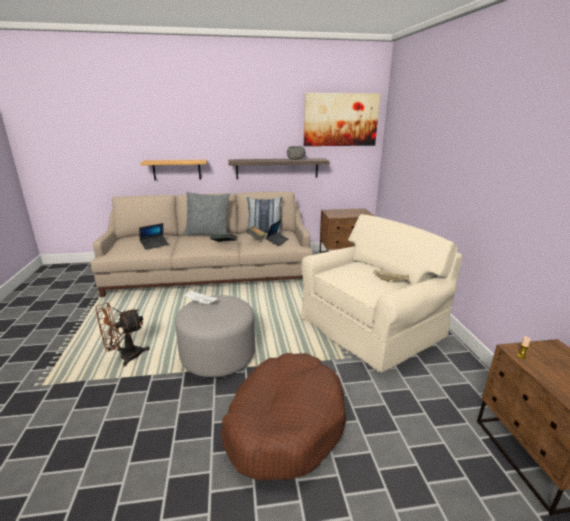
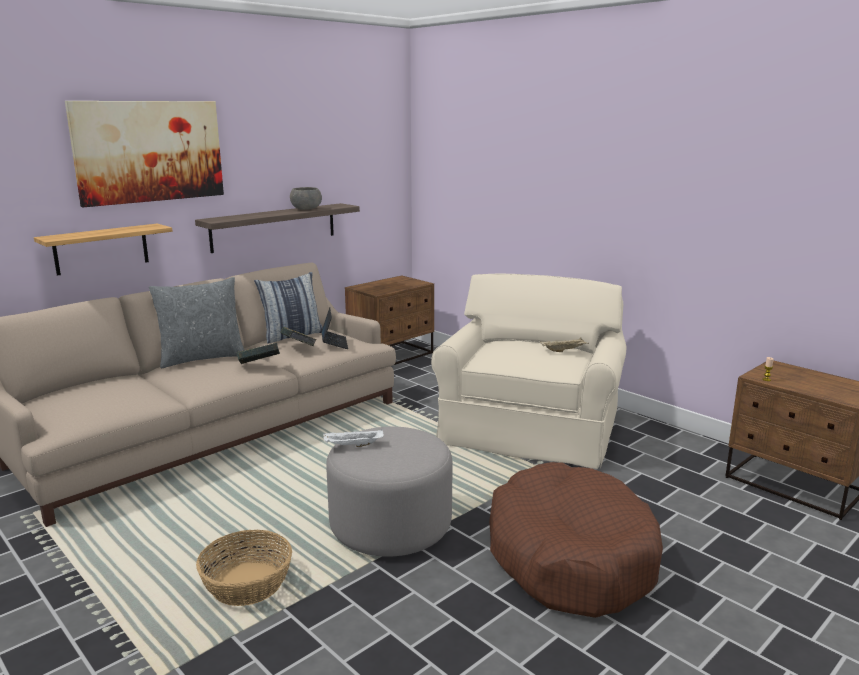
camera: 35 degrees left, 5 degrees down
brown fan [95,303,150,367] -> basket [196,530,292,606]
laptop [139,223,169,250] -> none
picture [304,93,380,146] -> picture moved to [65,101,224,207]

